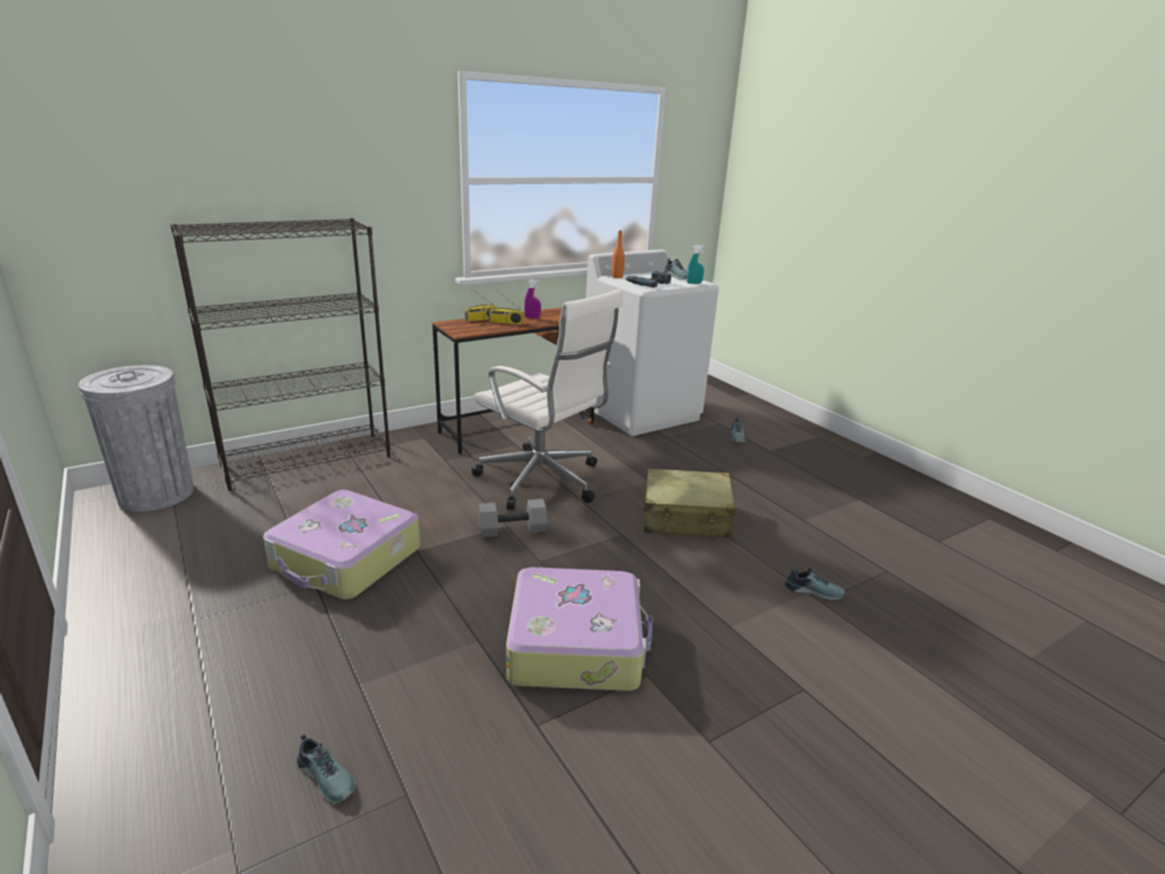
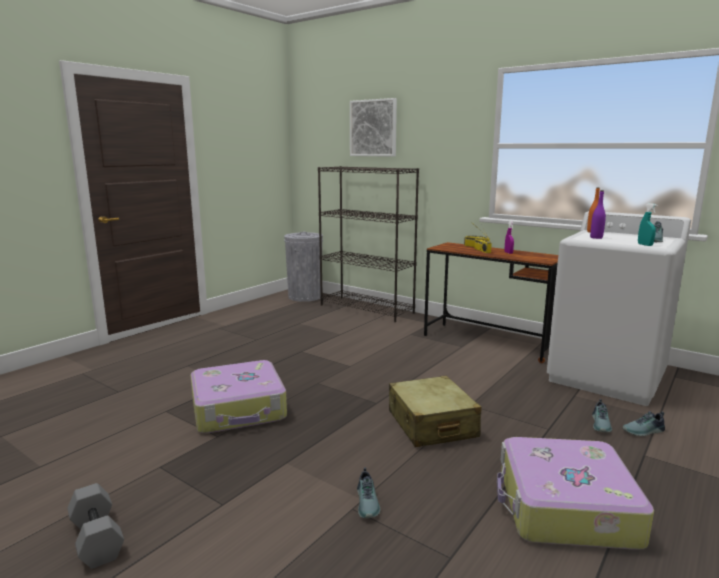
camera: 70 degrees right, 10 degrees down
suitcase [263,490,420,600] -> suitcase moved to [497,437,654,550]
shoe [297,734,355,803] -> shoe moved to [592,399,612,432]
white office chair [471,289,623,510] -> none
grey dumbbell [479,499,547,537] -> grey dumbbell moved to [67,483,124,569]
power drill [625,271,671,288] -> purple bottle [590,190,606,239]
none -> picture [350,98,397,157]

